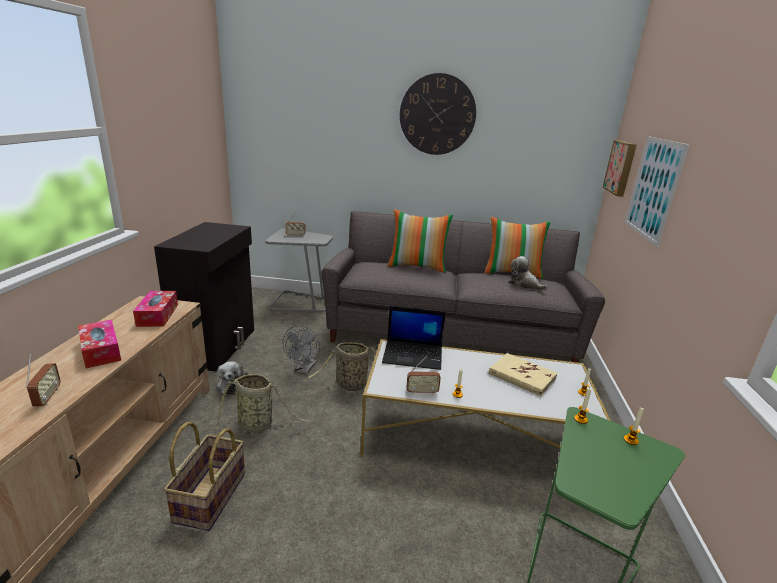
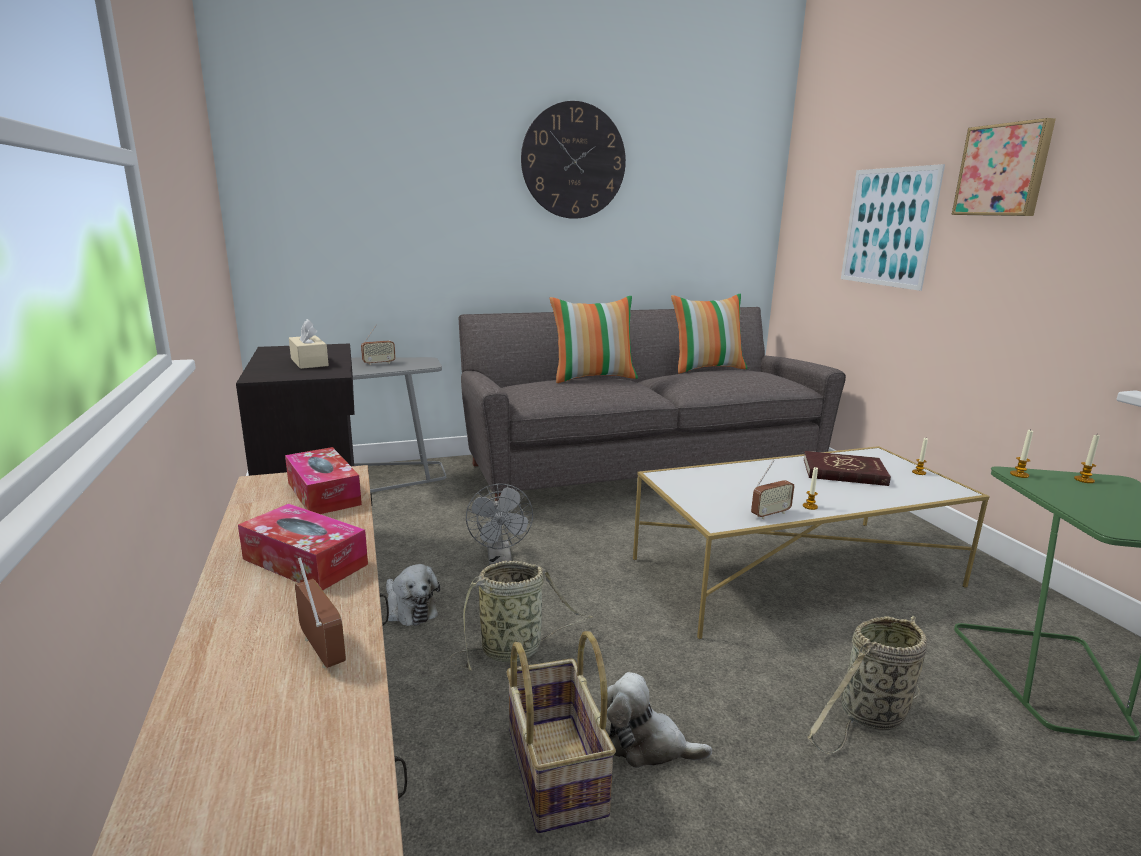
camera: 25 degrees left, 5 degrees down
basket [306,342,376,391] -> basket moved to [808,616,927,754]
laptop [382,306,446,370] -> none
beige book [489,353,558,396] -> red book [804,451,891,486]
plush toy [508,256,548,291] -> plush toy moved to [607,672,712,768]
picture [602,140,637,197] -> picture moved to [951,118,1056,216]
none -> beige tissue box [289,319,329,369]

